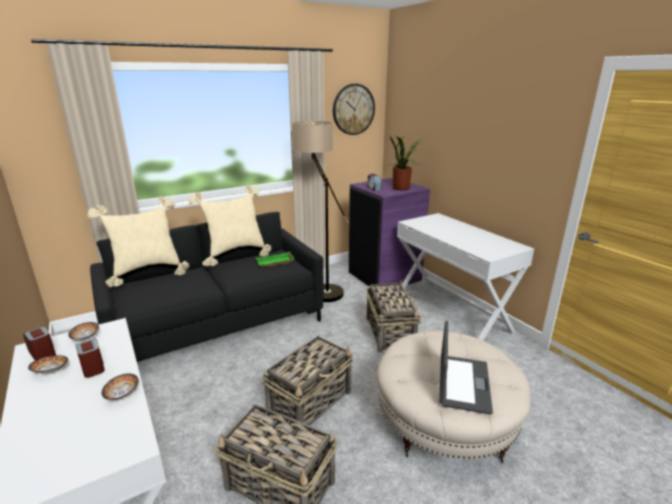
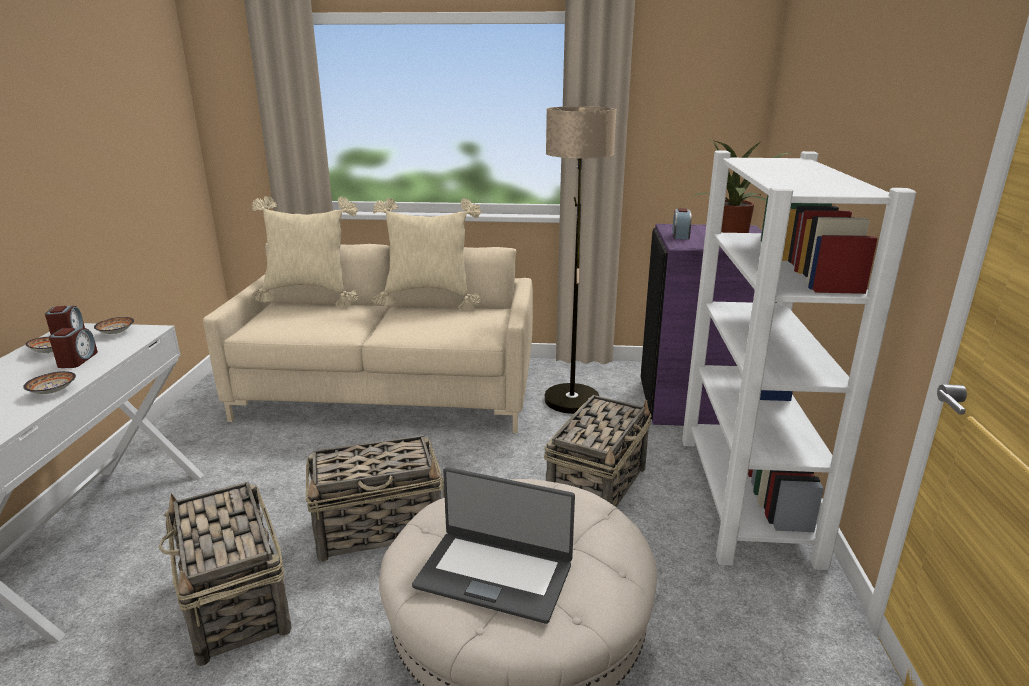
camera: 35 degrees right, 0 degrees up
black sofa [90,212,323,362] -> beige sofa [203,243,533,433]
green tray [256,252,295,267] -> none
wall clock [333,84,375,135] -> none
white console table [397,213,534,340] -> white bookcase [682,151,916,570]
laptop [439,321,493,415] -> laptop turned 60 degrees clockwise [412,467,575,624]

